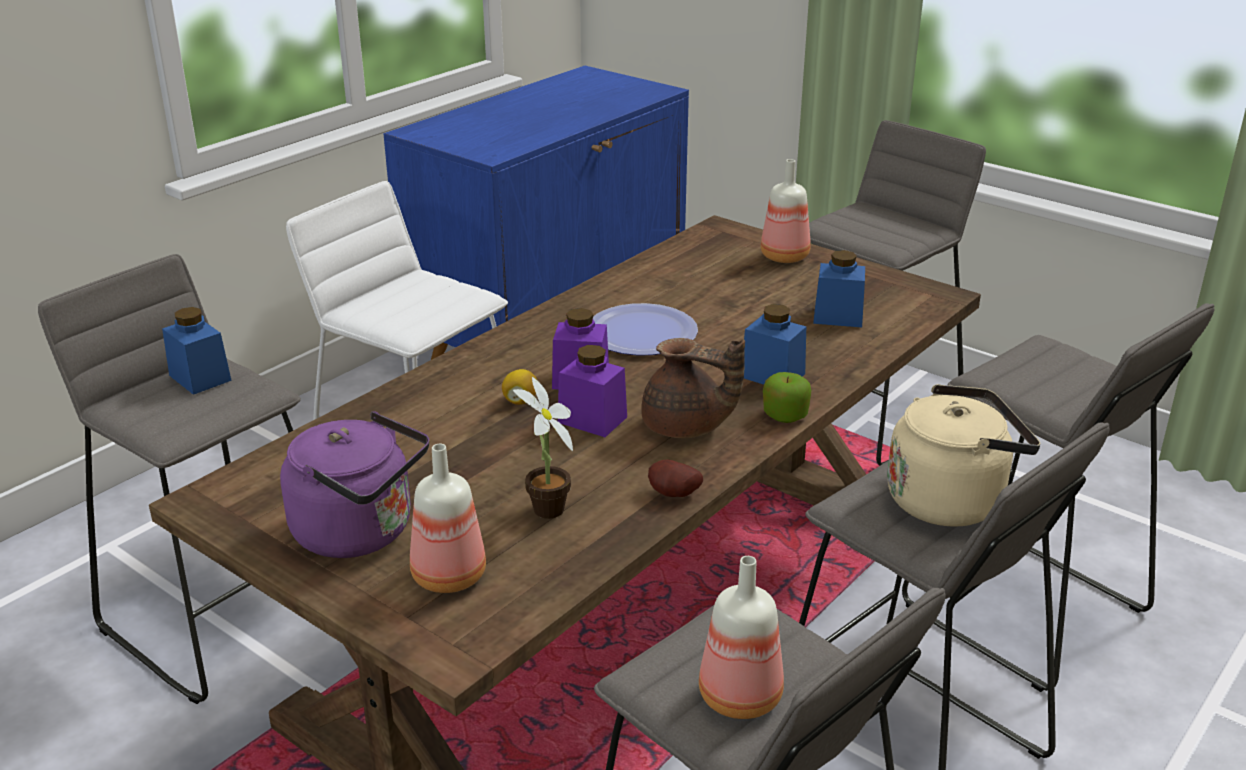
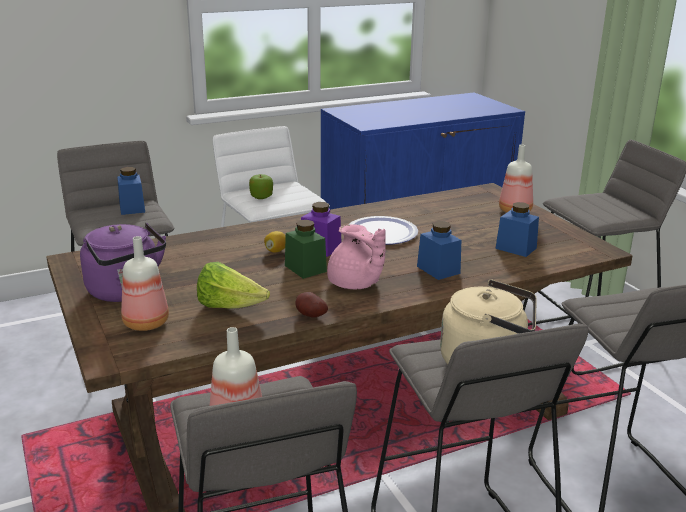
camera: 25 degrees right, 5 degrees down
potted plant [513,377,573,519] -> lettuce [197,262,270,309]
purple jar [558,345,627,437] -> green jar [285,220,327,279]
brown teapot [641,338,745,438] -> pink teapot [327,225,386,289]
apple [763,372,811,423] -> apple moved to [249,174,273,199]

